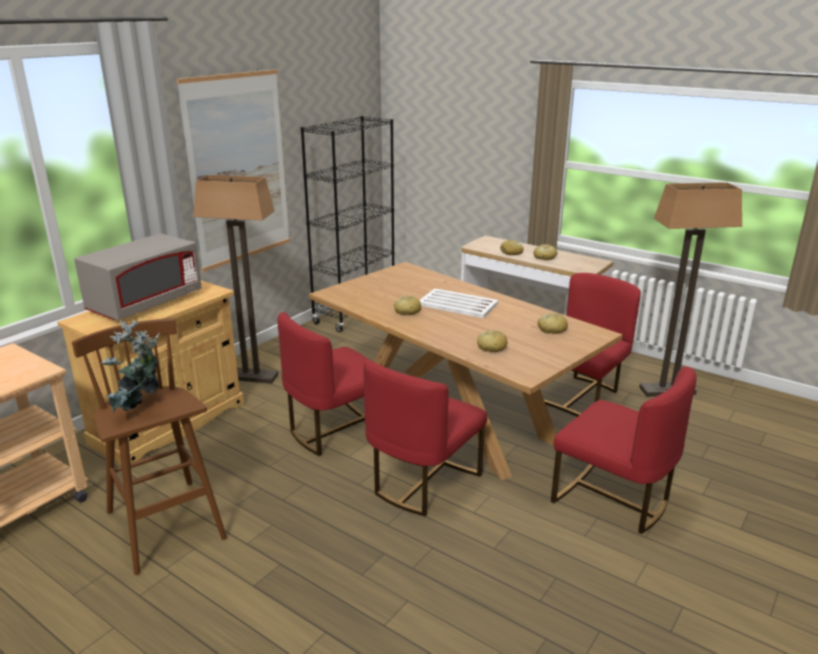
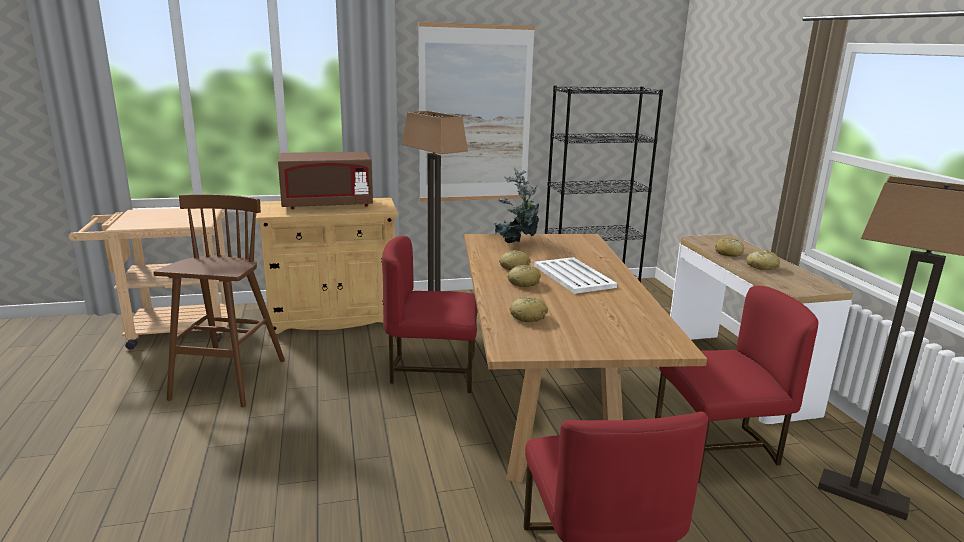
camera: 40 degrees right, 5 degrees down
grey microwave [74,233,202,320] -> brown microwave [278,152,373,209]
potted plant [101,320,160,414] -> potted plant moved to [494,168,539,243]
red chair [364,360,487,516] -> none
bread [538,313,568,334] -> bread moved to [507,265,541,287]

